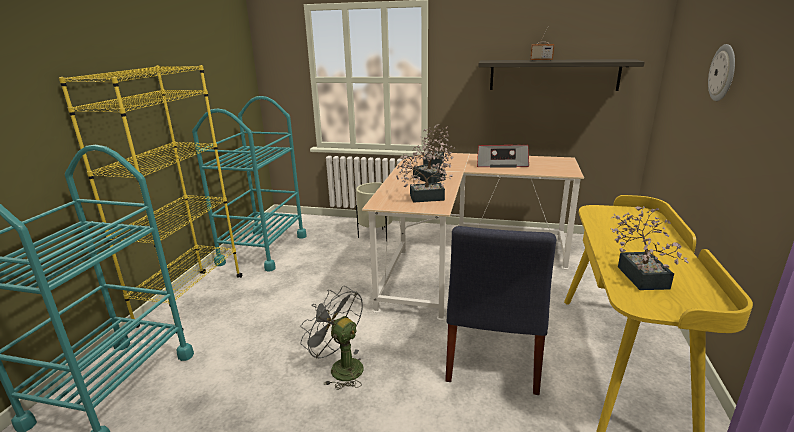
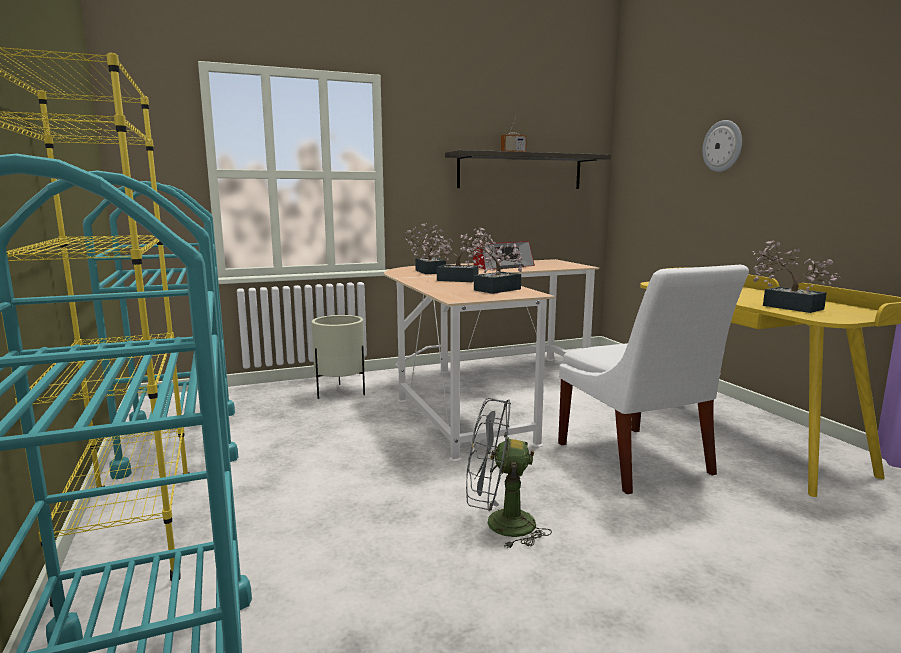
camera: 35 degrees left, 10 degrees down
blue chair [445,226,557,395] -> white chair [558,265,749,494]

